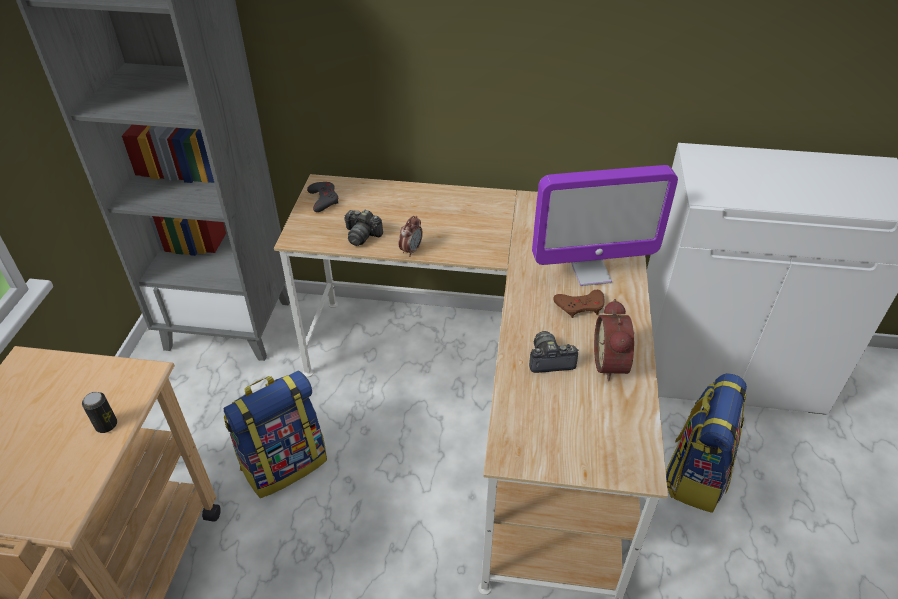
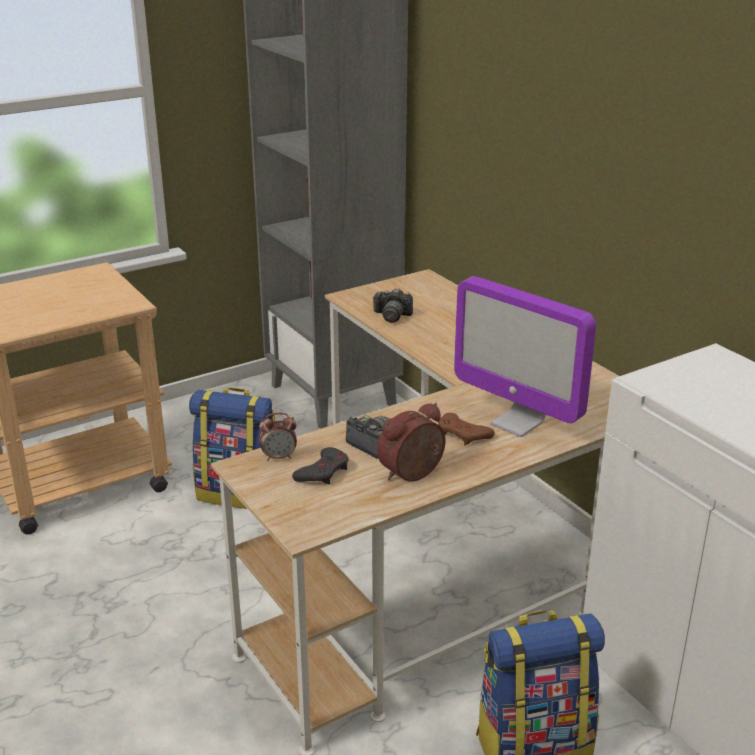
camera: 50 degrees right, 15 degrees down
can [82,392,117,433] -> none
grey game controller [307,182,338,212] -> grey game controller moved to [292,447,349,485]
camera [344,209,383,246] -> camera turned 60 degrees counterclockwise [372,288,413,322]
alarm clock [398,216,423,257] -> alarm clock moved to [259,413,297,461]

